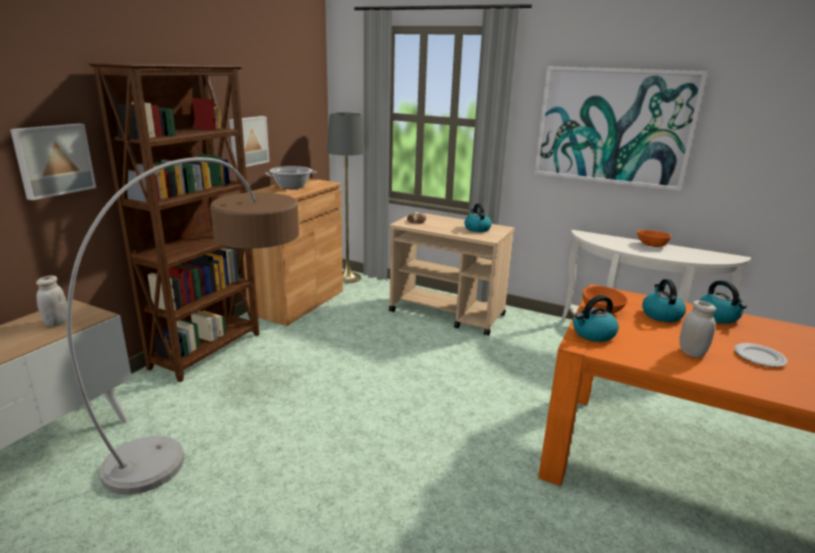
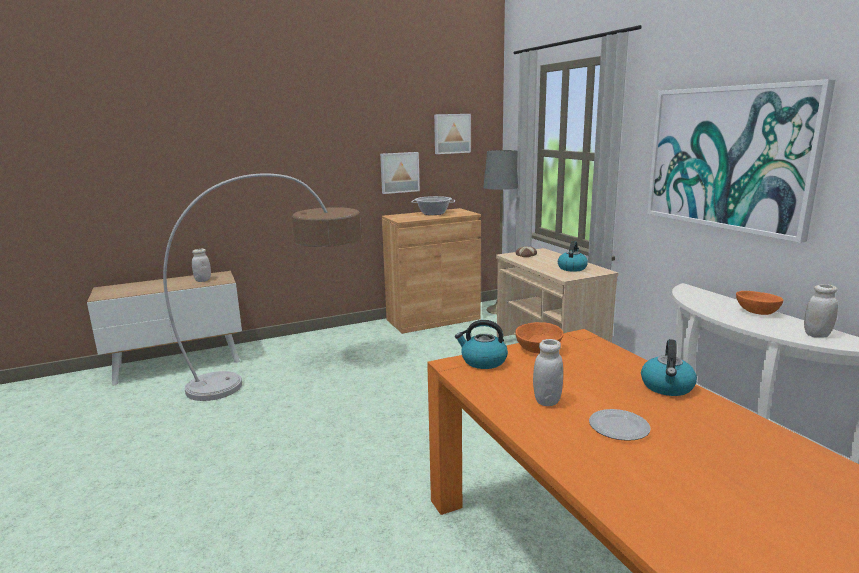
camera: 40 degrees right, 5 degrees down
picture [10,123,96,200] -> picture moved to [434,114,471,154]
brown bookcase [88,63,259,382] -> none
kettle [642,279,686,322] -> none
none -> white jar [804,284,838,338]

